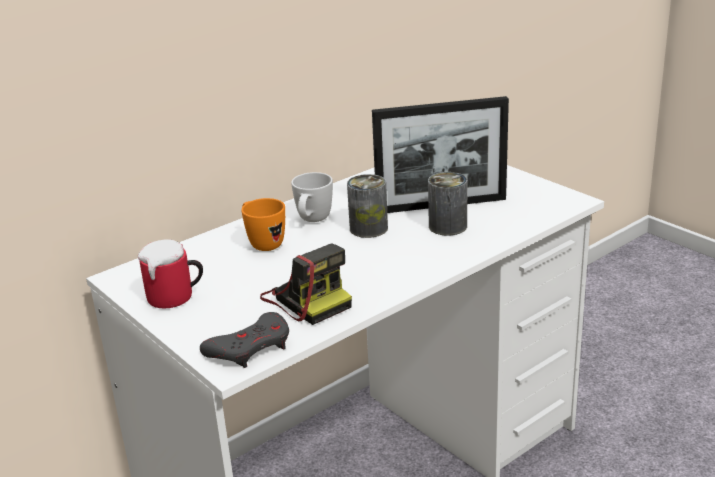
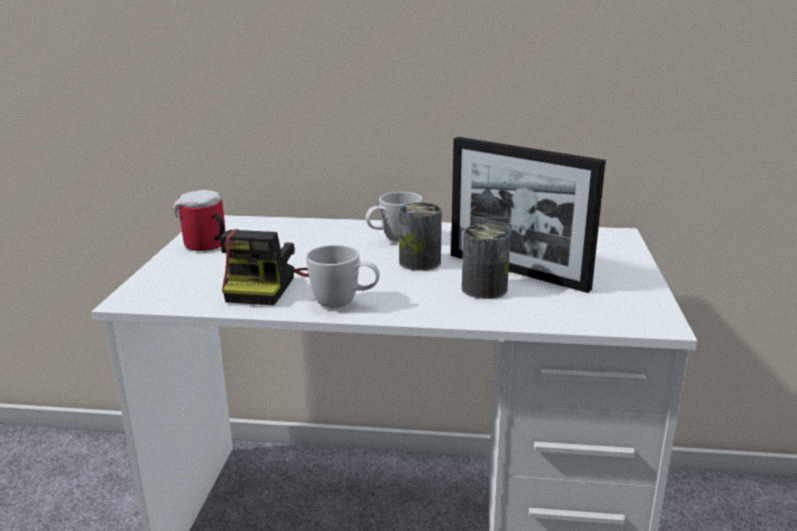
camera: 45 degrees right, 5 degrees down
grey game controller [200,312,289,368] -> none
orange mug [241,198,285,251] -> none
none -> white mug [306,245,380,308]

